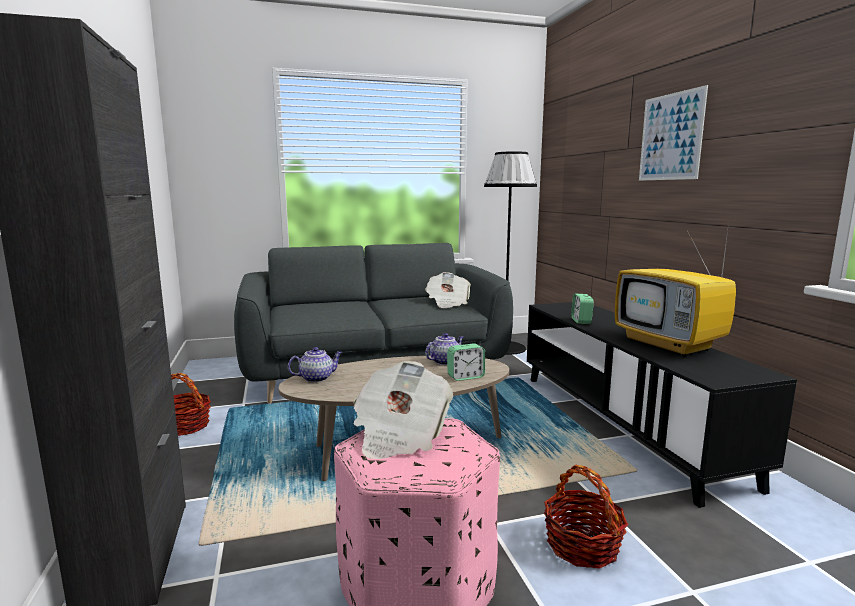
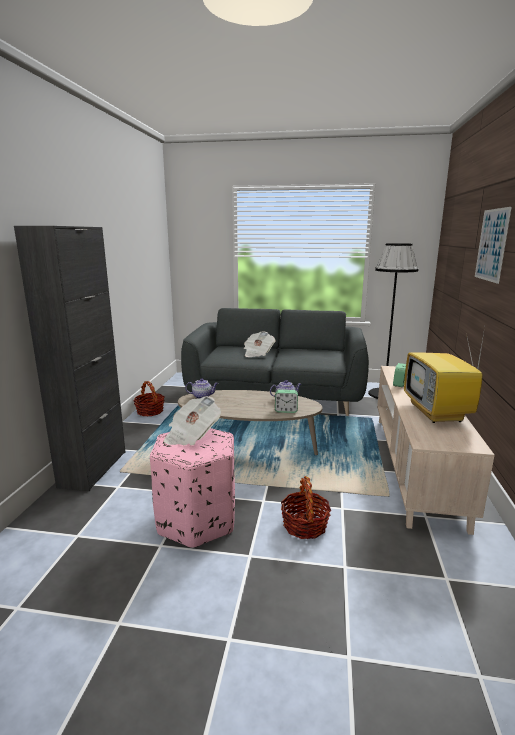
camera: 25 degrees right, 5 degrees up
newspaper [425,272,471,308] -> newspaper moved to [243,331,275,357]
black tv stand [527,302,797,508] -> beige tv stand [377,366,495,535]

